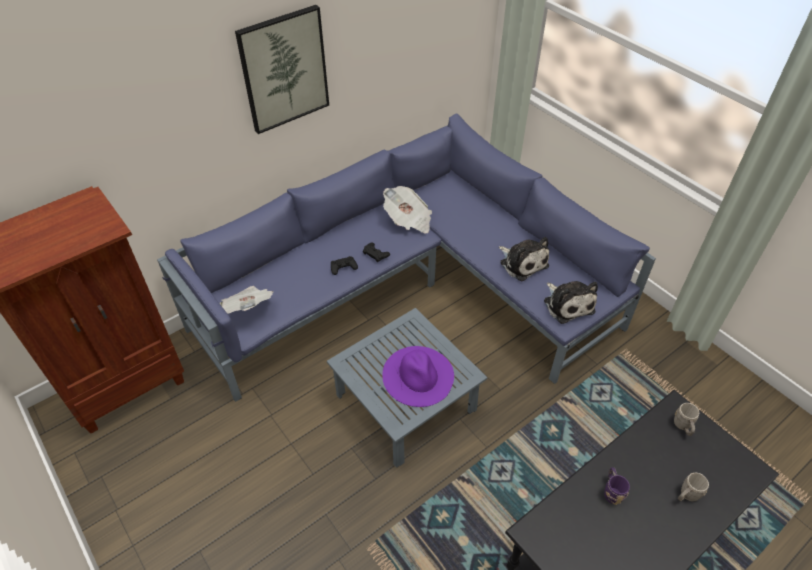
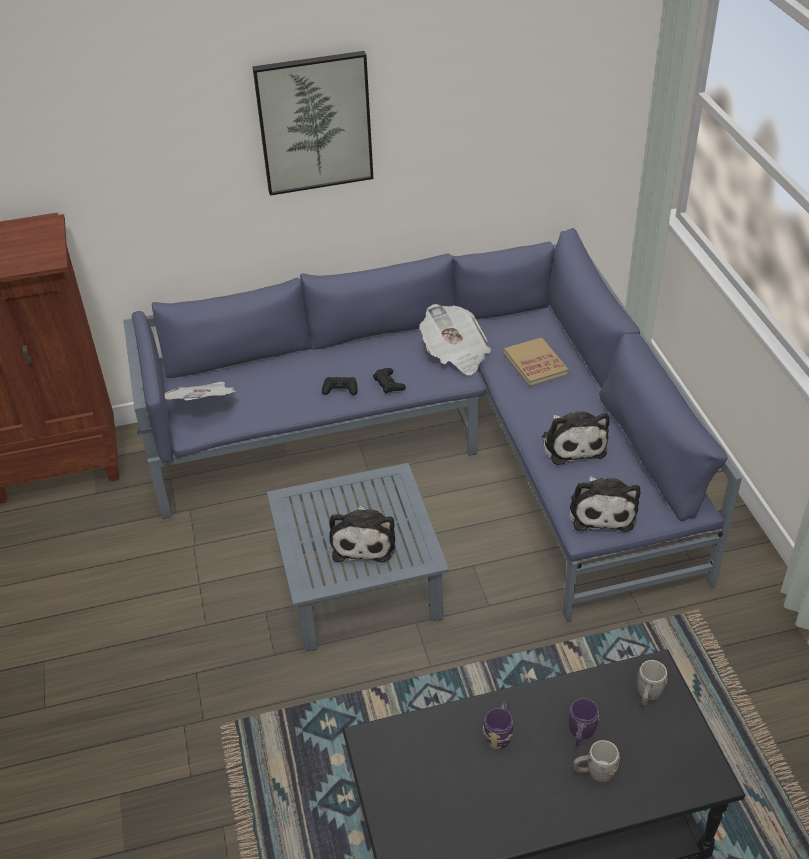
camera: 25 degrees right, 5 degrees down
purple hat [383,346,454,407] -> plush toy [329,506,395,563]
none -> book [504,337,569,387]
none -> purple mug [569,698,599,746]

